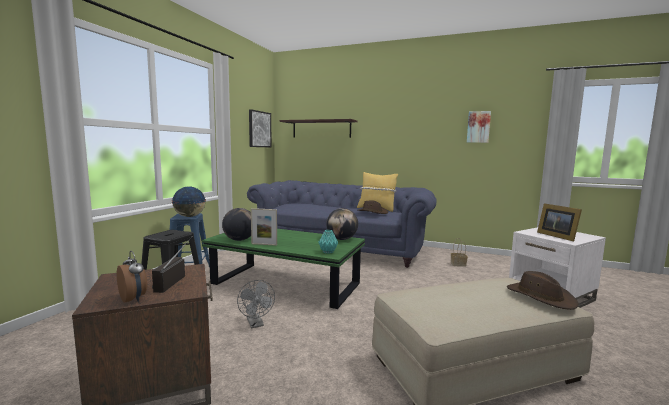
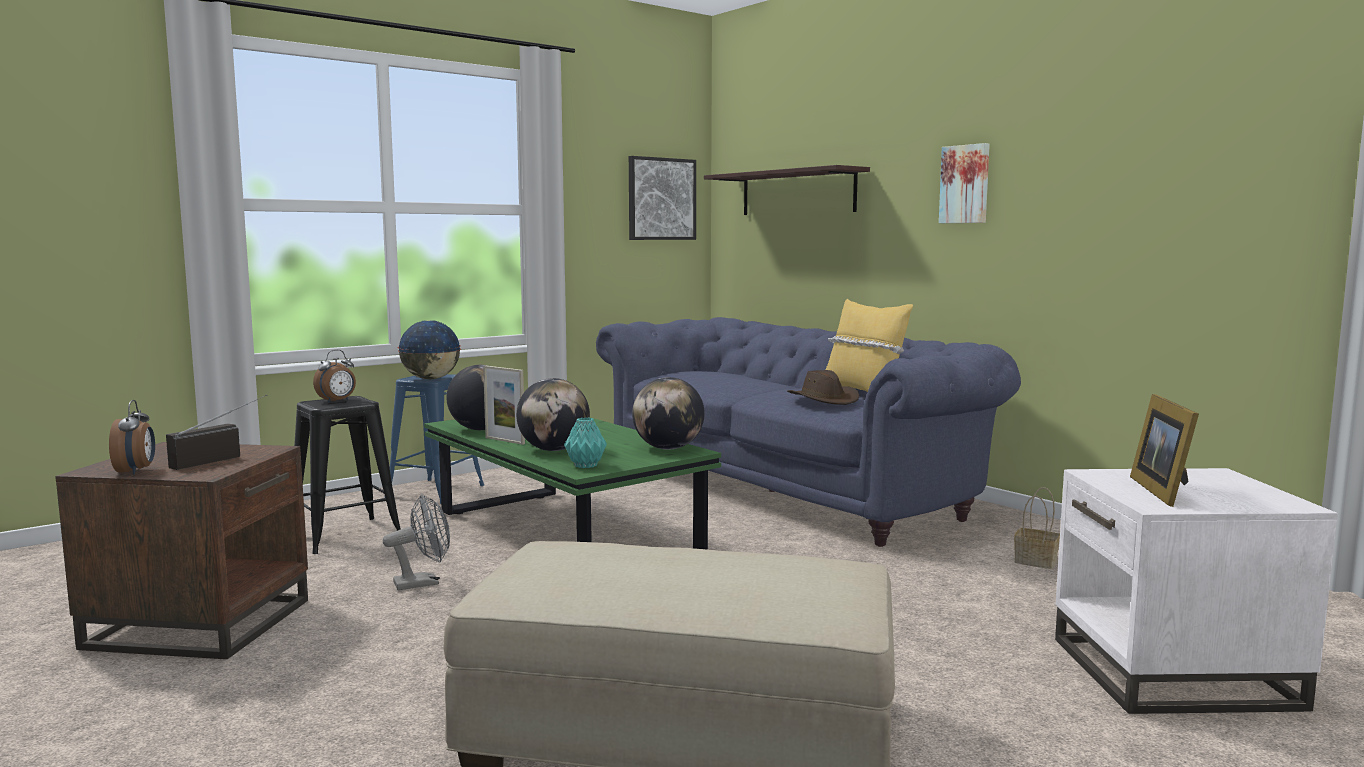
camera: 30 degrees right, 0 degrees up
grey fan [237,280,275,328] -> grey fan turned 120 degrees counterclockwise [383,494,450,590]
picture [467,111,491,143] -> picture moved to [939,143,990,223]
brown hat [507,271,579,310] -> none
none -> alarm clock [313,350,356,403]
none -> globe [516,378,590,451]

